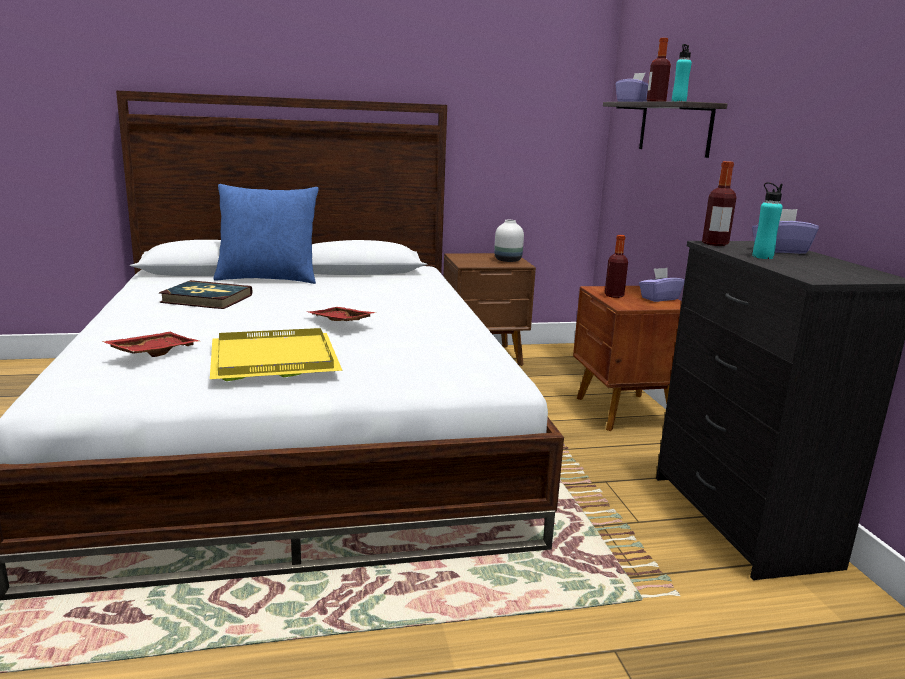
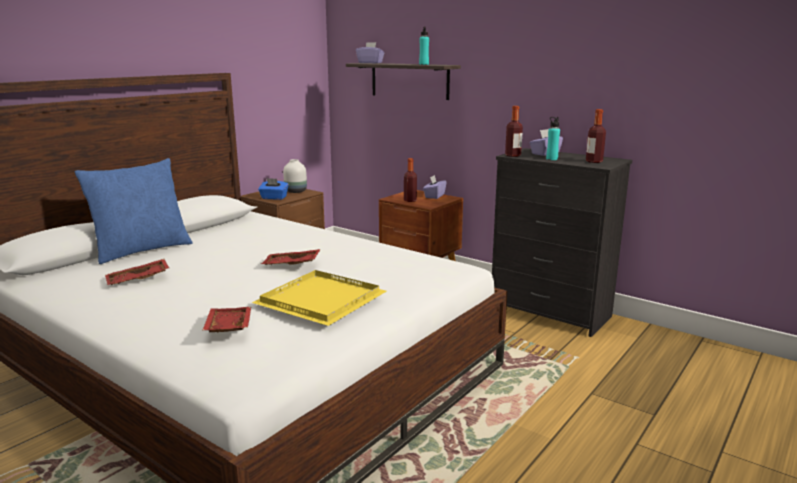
camera: 40 degrees left, 0 degrees up
book [159,280,252,309] -> red tray [105,259,169,285]
bottle [647,38,671,102] -> bottle moved to [586,109,606,163]
none -> blue tissue box [258,178,288,200]

